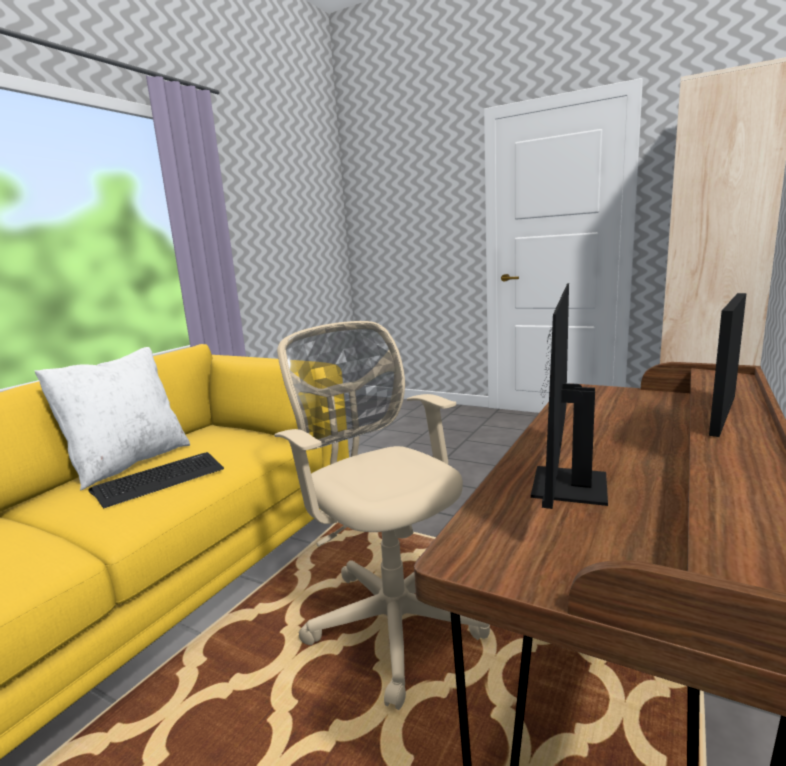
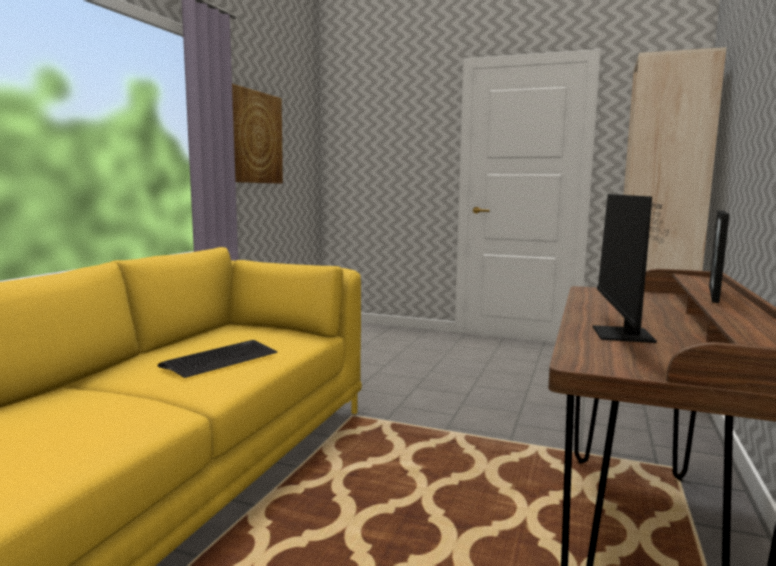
camera: 10 degrees left, 5 degrees down
white pillow [35,347,190,491] -> none
beige office chair [274,321,490,710] -> none
none -> picture [232,84,283,184]

